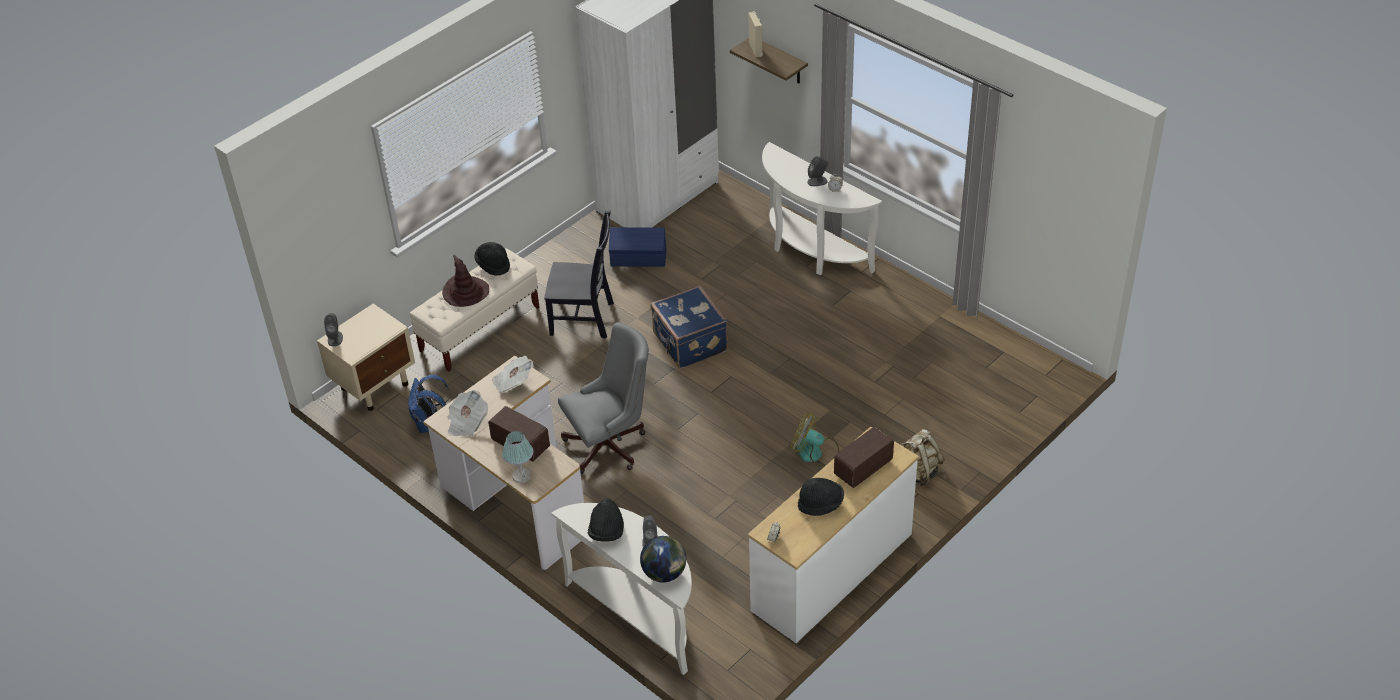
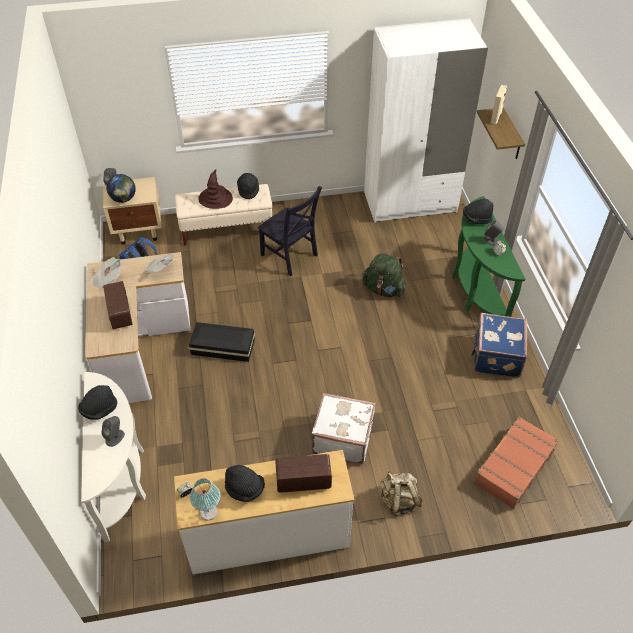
camera: 35 degrees right, 5 degrees up
table lamp [502,431,533,483] -> table lamp moved to [190,478,221,521]
grey office chair [558,322,649,474] -> black storage box [189,322,255,362]
blue storage box [609,227,666,267] -> none
globe [640,536,686,583] -> globe moved to [106,174,136,203]
blue suitcase [650,286,728,369] -> blue suitcase moved to [471,313,527,378]
white console table [762,142,882,275] -> green console table [452,196,525,317]
fan [790,412,839,467] -> white suitcase [311,393,376,464]
none -> green backpack [362,253,406,297]
none -> black hat [463,199,493,224]
none -> brown suitcase [474,416,559,509]

